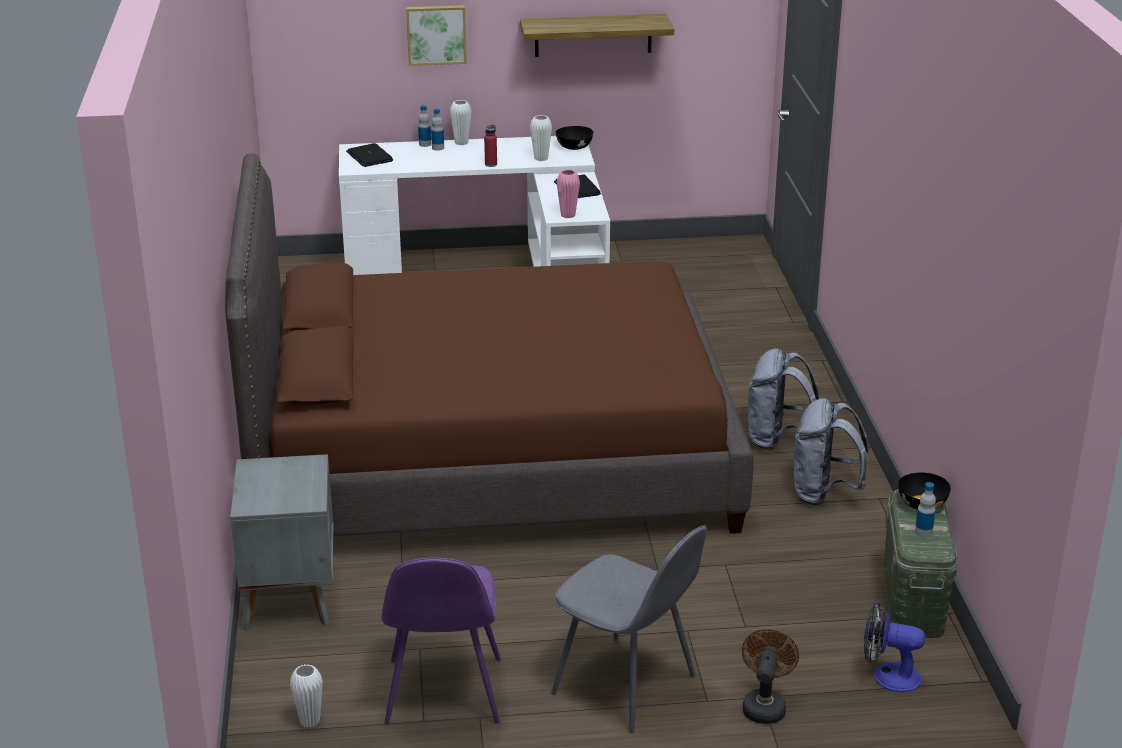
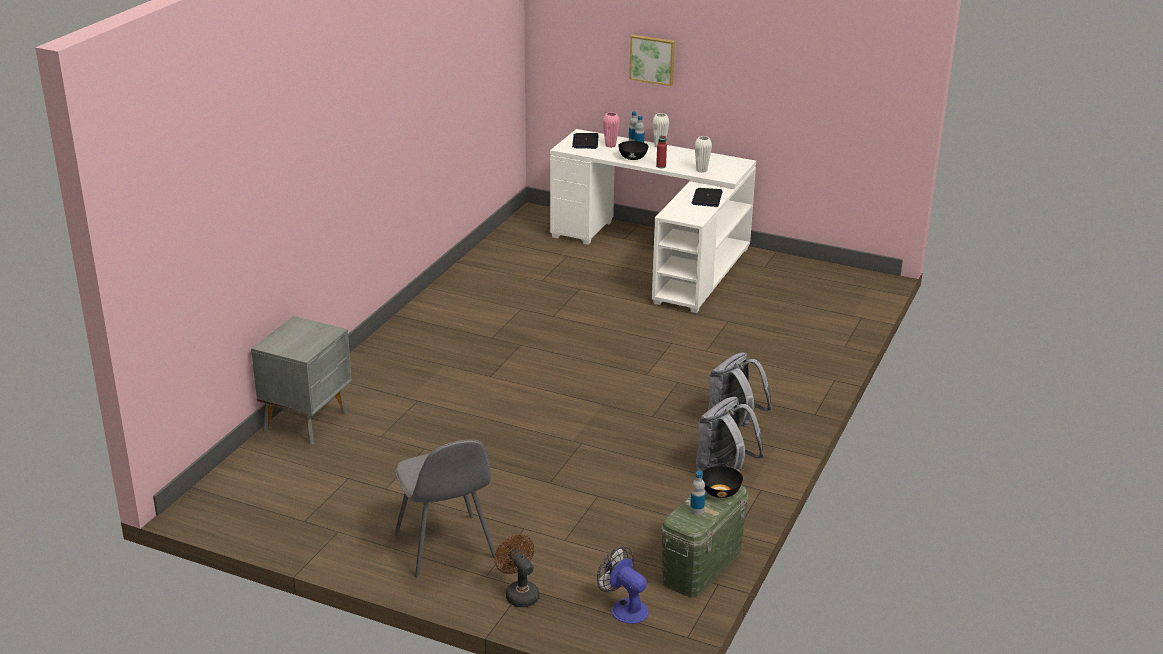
camera: 30 degrees right, 0 degrees up
brown bed [225,153,753,536] -> none
white vase [290,664,323,728] -> none
purple chair [381,558,501,725] -> none
shelf [520,14,674,57] -> none
black bowl [556,126,593,150] -> black bowl moved to [618,141,649,160]
pink vase [557,170,580,218] -> pink vase moved to [603,112,620,148]
brown fan [742,629,799,724] -> brown fan turned 75 degrees counterclockwise [494,535,540,607]

